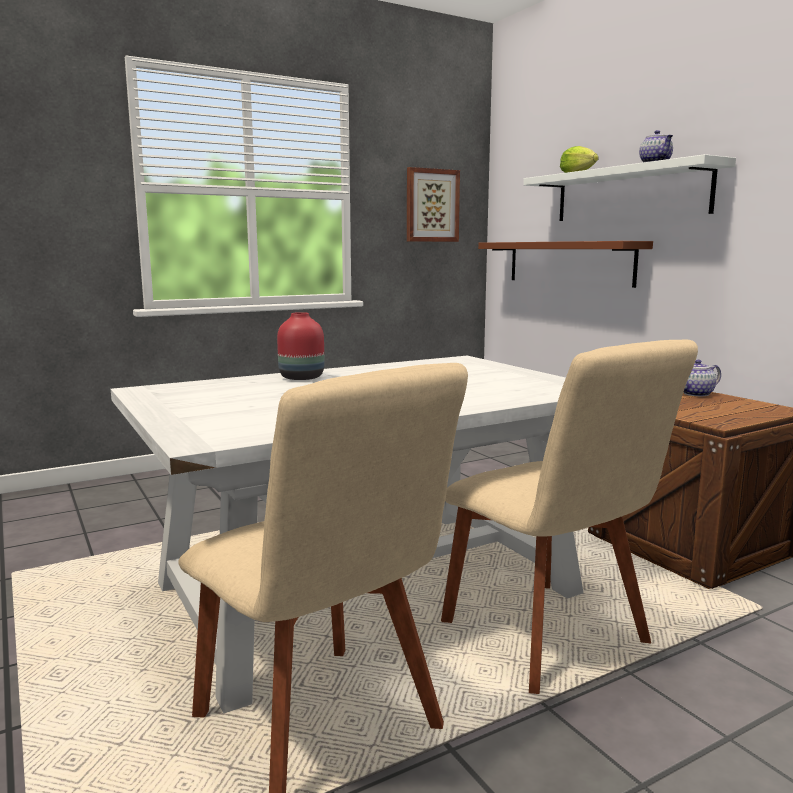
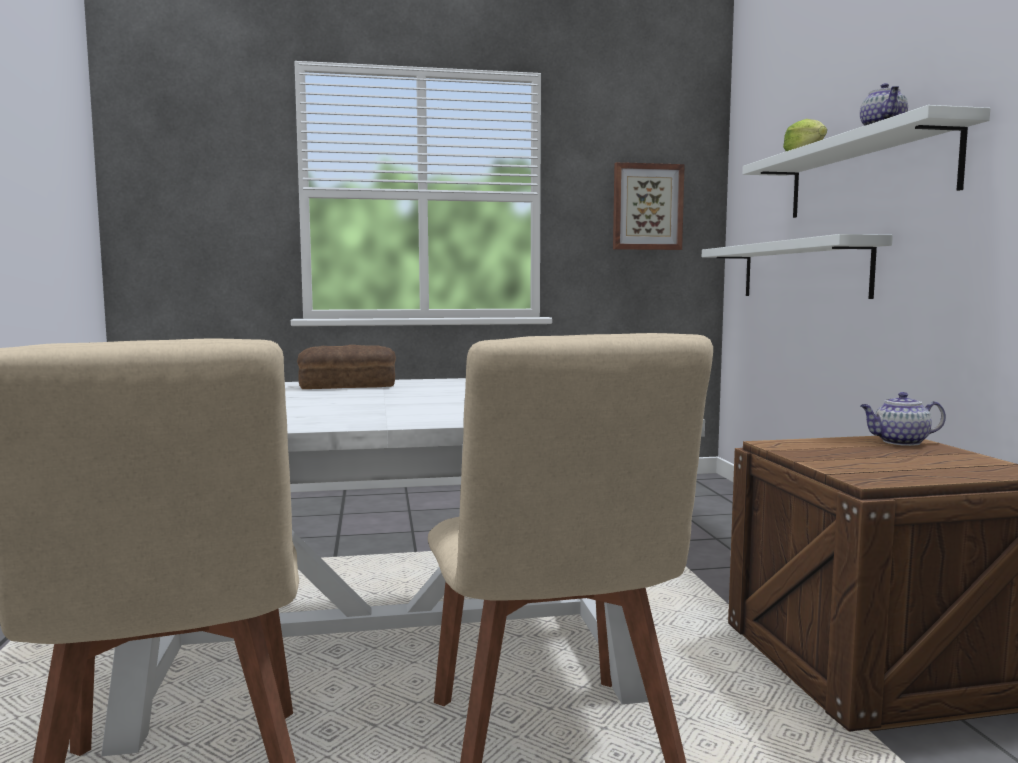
camera: 20 degrees right, 5 degrees down
red vase [277,312,324,380] -> bread [297,345,396,389]
brown shelf [478,241,653,288] -> white shelf [702,234,893,299]

